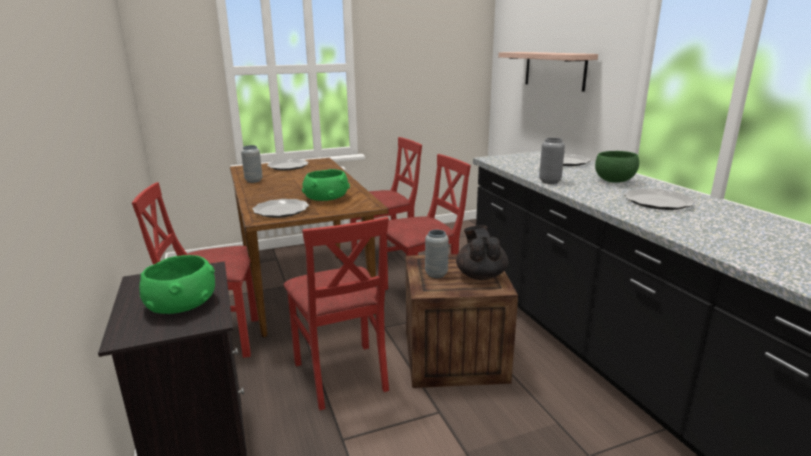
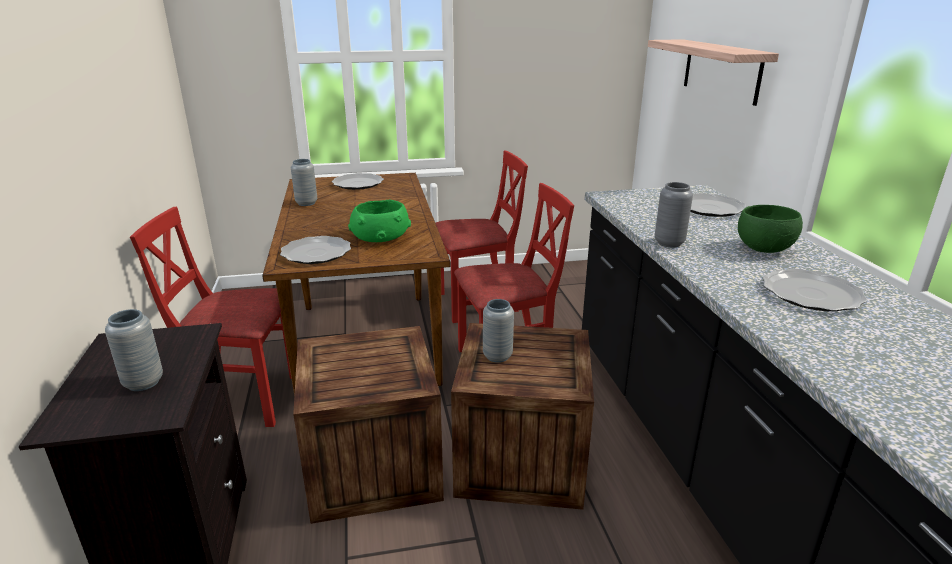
camera: 10 degrees right, 5 degrees up
green bowl [139,255,215,314] -> grey vase [105,309,163,391]
red chair [284,217,389,410] -> crate [293,326,444,524]
black teapot [456,225,508,280] -> none

